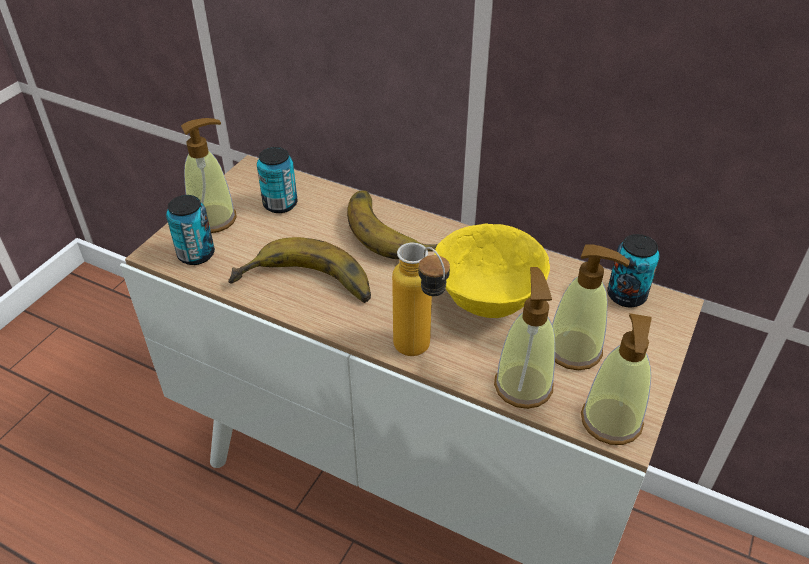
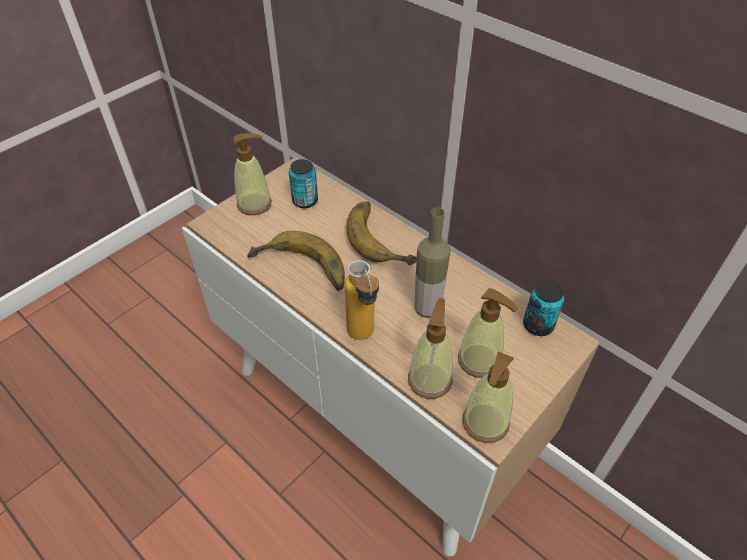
camera: 15 degrees right, 5 degrees up
can [166,195,215,265] -> none
yellow bowl [434,223,550,318] -> bottle [414,208,451,318]

